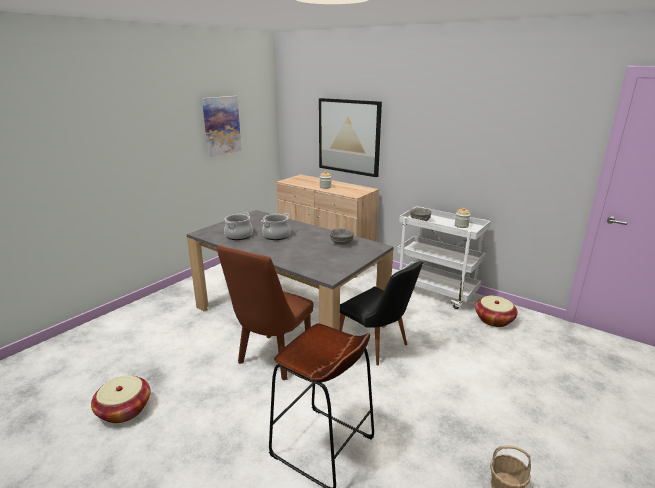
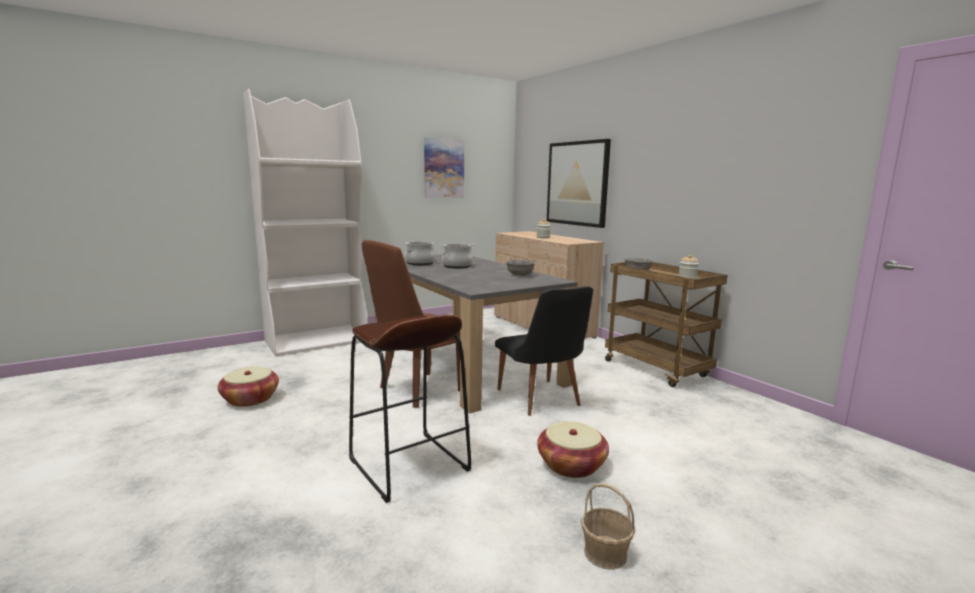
camera: 20 degrees right, 10 degrees down
white cart [397,206,491,309] -> brown cart [605,262,728,387]
basket [475,296,518,327] -> basket moved to [537,421,609,478]
none -> white bookcase [243,89,367,356]

